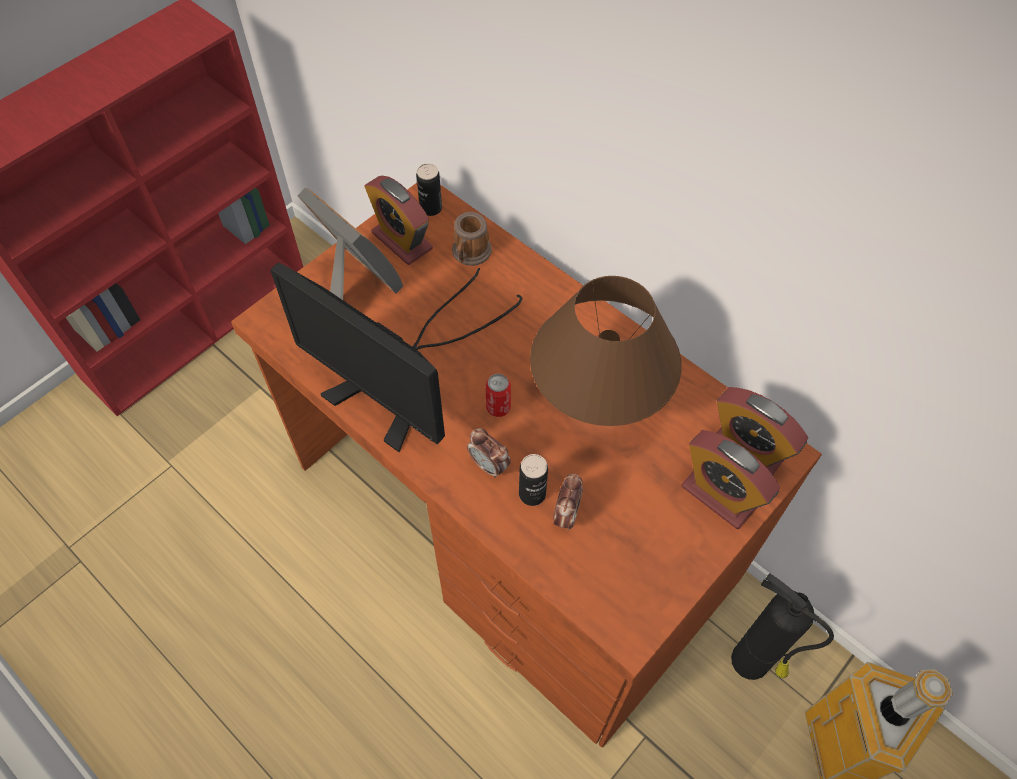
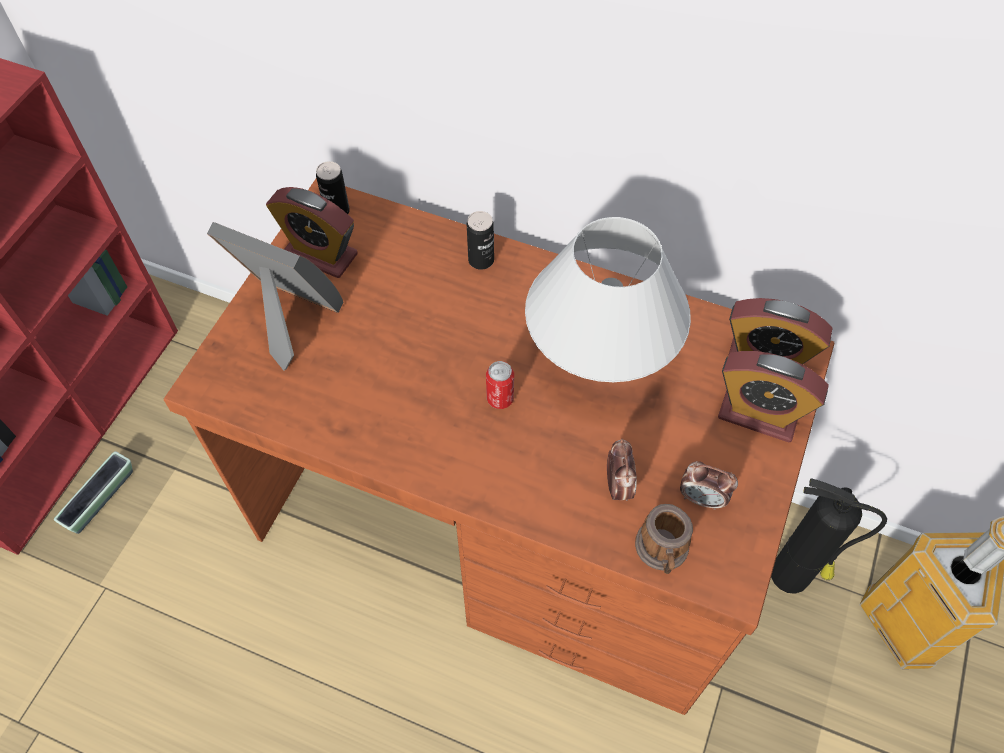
camera: 20 degrees left, 0 degrees up
monitor [270,263,523,452] -> none
mug [452,212,492,266] -> mug moved to [635,504,693,574]
alarm clock [467,428,511,478] -> alarm clock moved to [680,461,738,510]
can [519,454,548,506] -> can moved to [467,211,494,270]
brown table lamp [530,276,682,426] -> white table lamp [525,217,691,382]
none -> planter [54,451,133,534]

